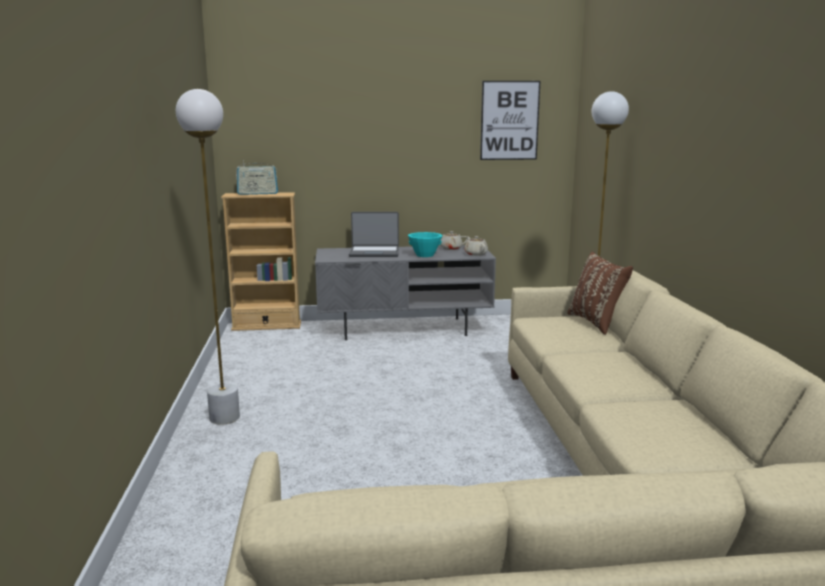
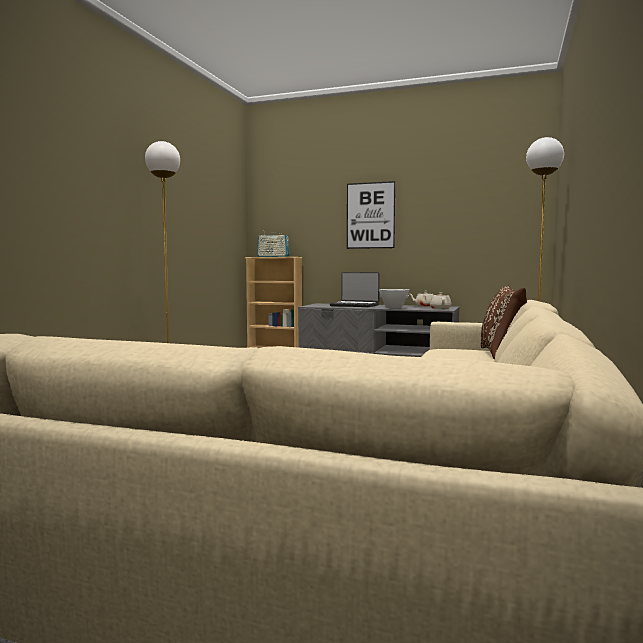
camera: 25 degrees right, 10 degrees down
turquoise bowl [408,232,443,257] -> white bowl [379,289,409,308]
picture [480,81,541,160] -> picture moved to [347,181,396,249]

